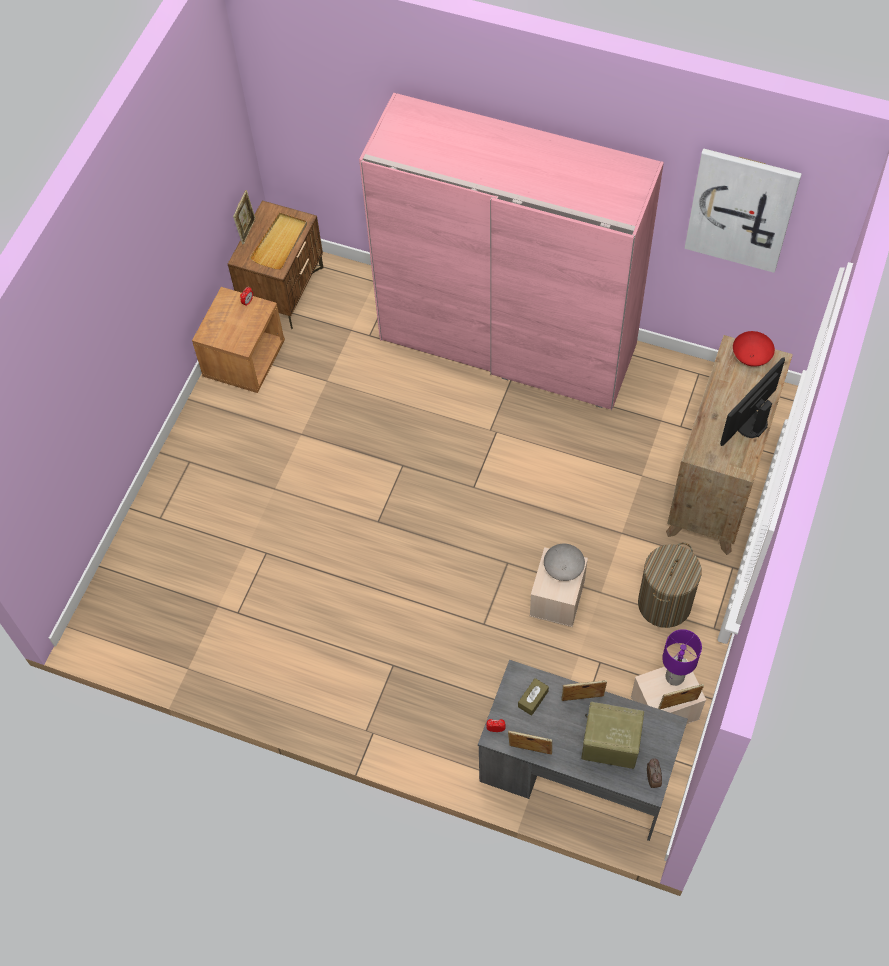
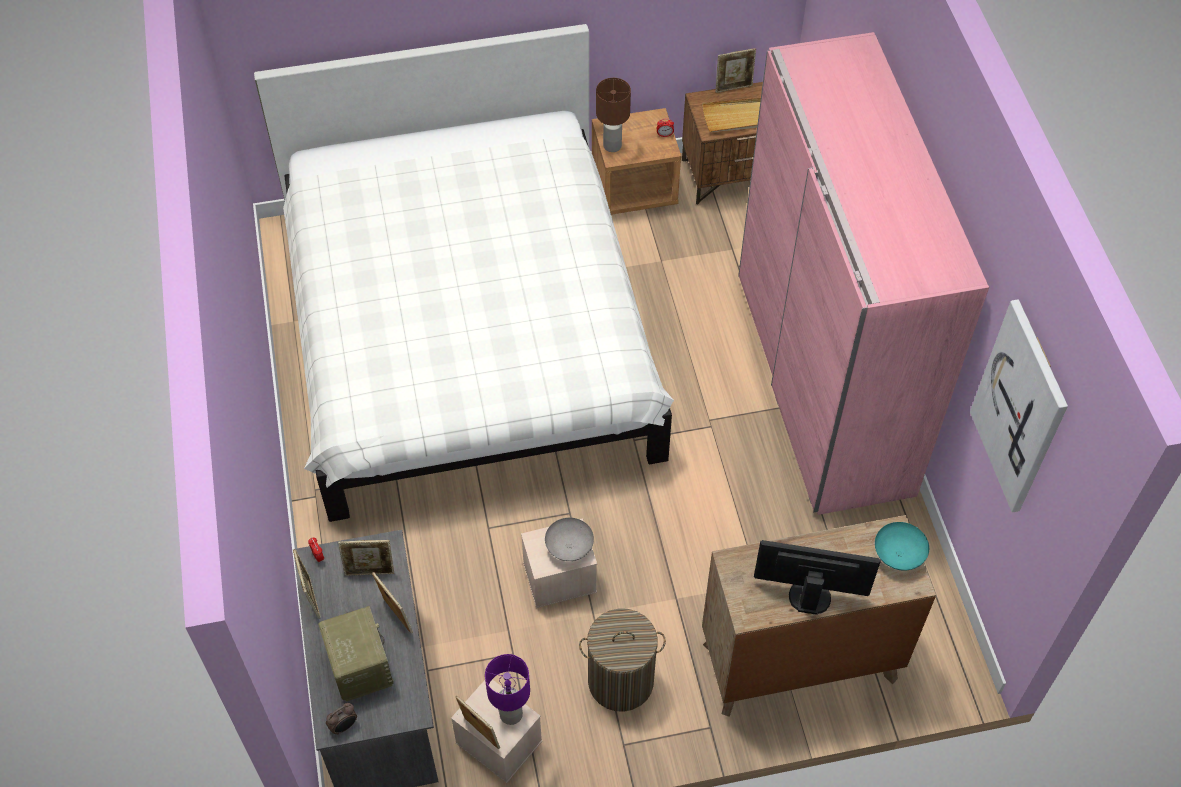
camera: 55 degrees right, 5 degrees down
brown tissue box [518,678,549,716] -> picture frame [338,540,394,576]
red bowl [733,331,775,367] -> turquoise bowl [875,522,929,571]
none -> white bed [254,24,674,522]
none -> brown table lamp [596,78,631,152]

